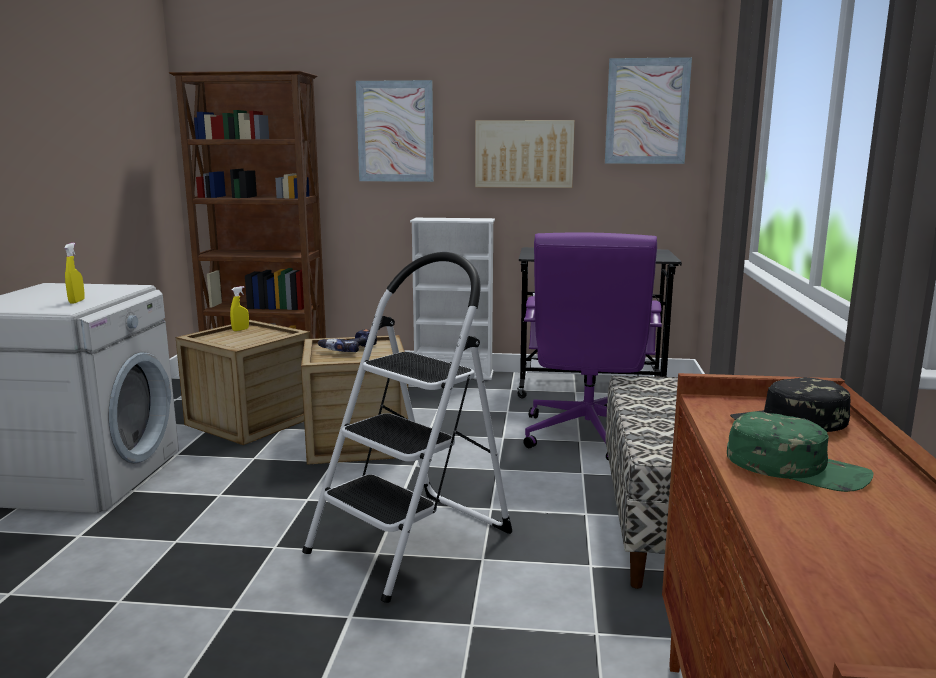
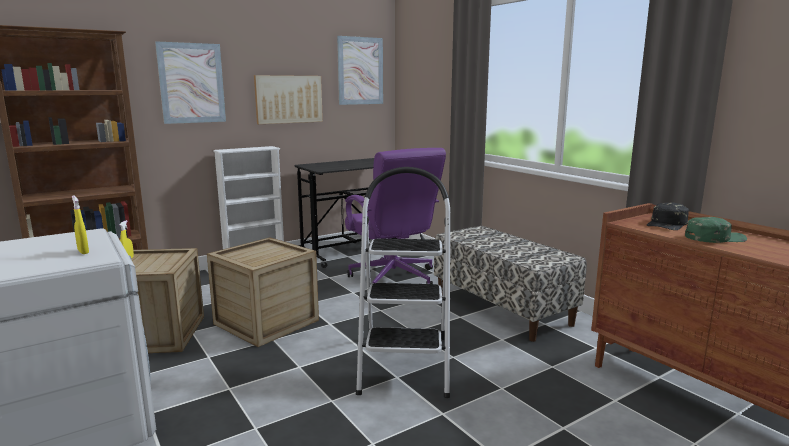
camera: 40 degrees left, 0 degrees up
power drill [318,329,377,352] -> none

